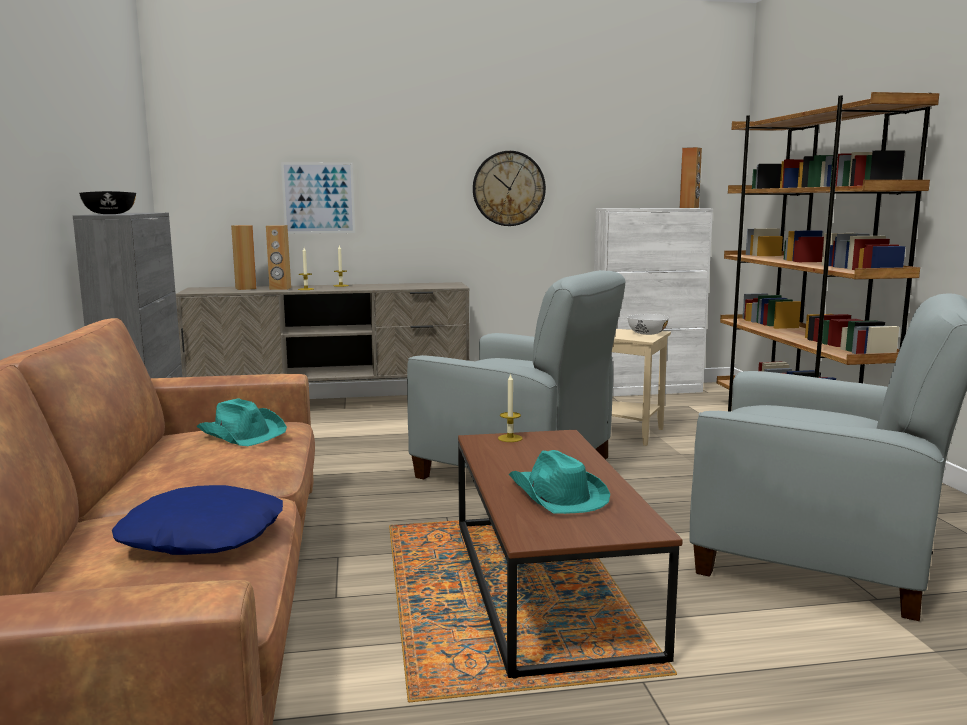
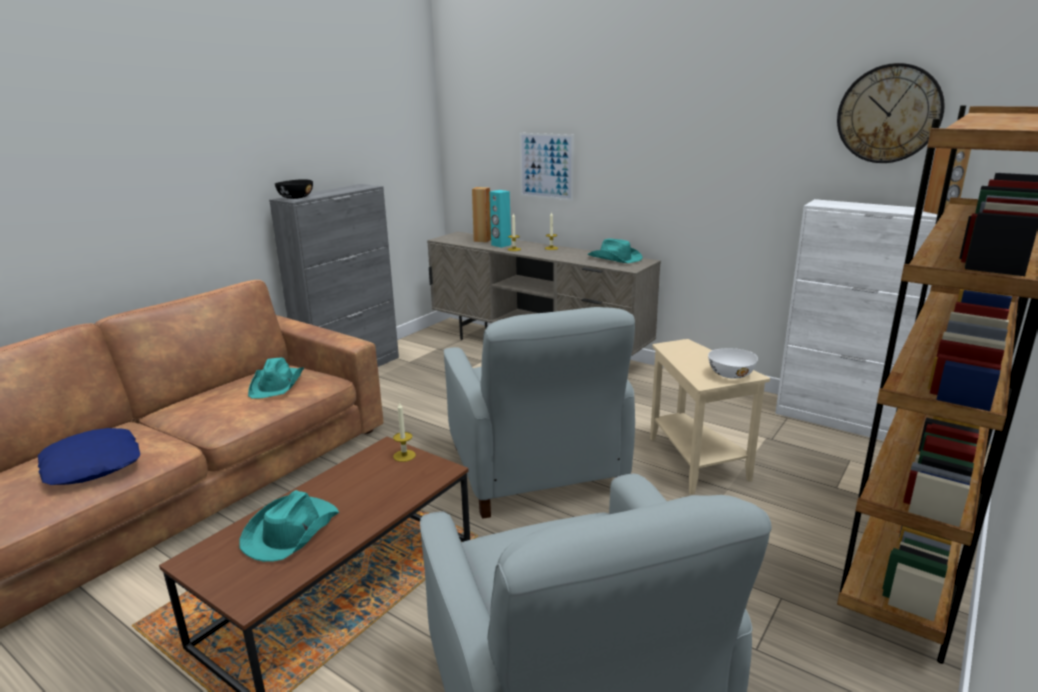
camera: 45 degrees right, 10 degrees up
brown speaker [266,225,291,290] -> turquoise speaker [490,190,511,248]
wall clock [473,151,546,226] -> wall clock moved to [837,63,945,163]
none -> turquoise hat [587,238,643,263]

